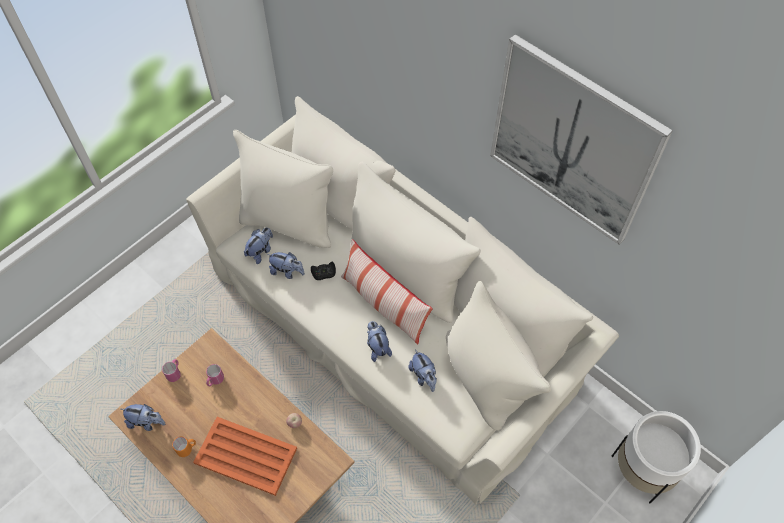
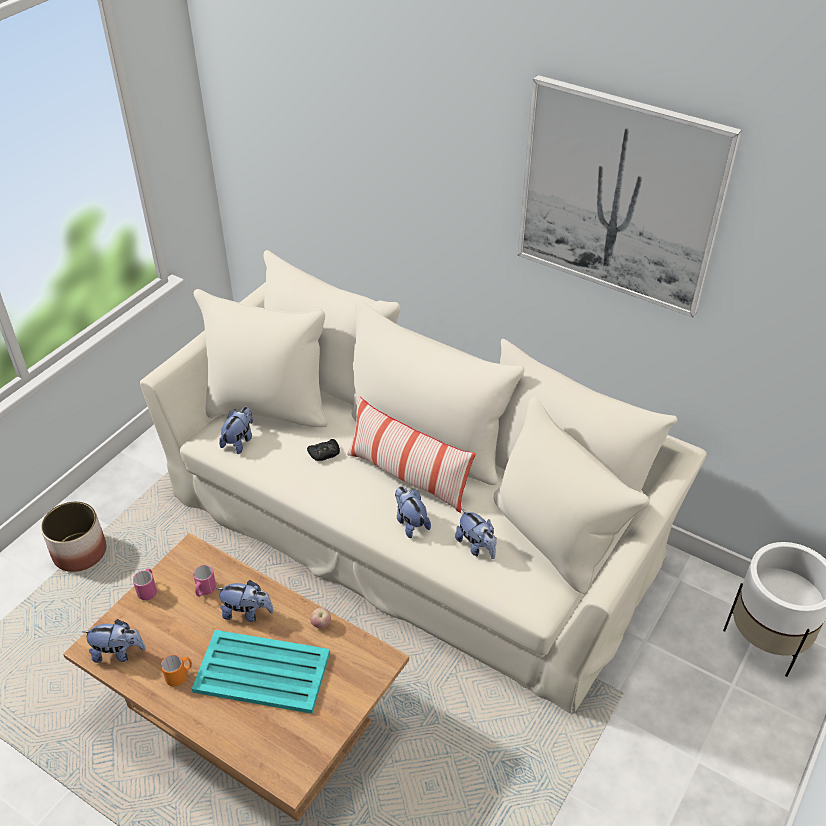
camera: 10 degrees left, 15 degrees down
orange tray [193,417,297,496] -> turquoise tray [192,630,330,714]
plush toy [267,252,305,279] -> plush toy moved to [216,580,274,622]
none -> planter [41,502,106,572]

